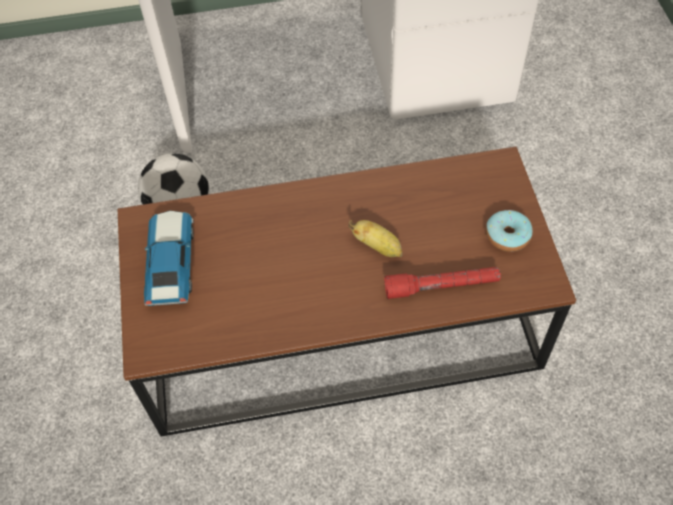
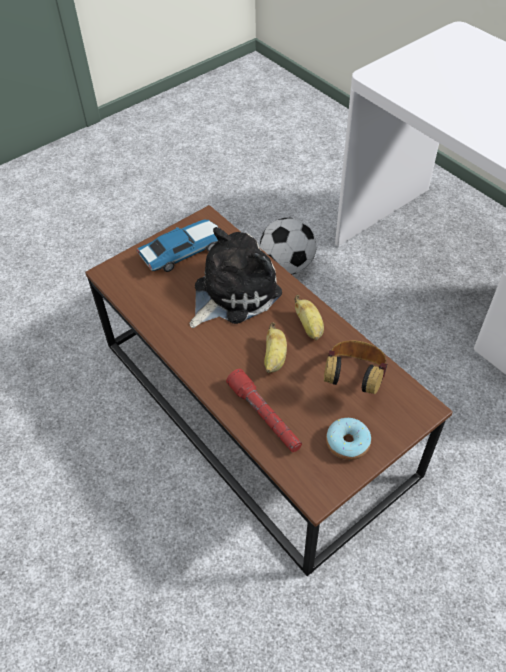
camera: 60 degrees right, 5 degrees down
none -> plush toy [190,227,282,328]
none -> banana [294,295,324,340]
none -> headphones [324,340,388,394]

